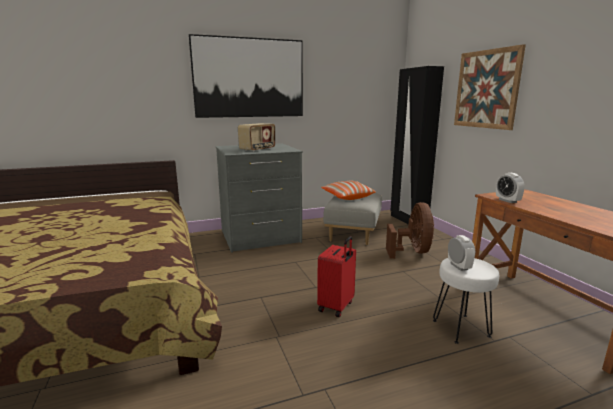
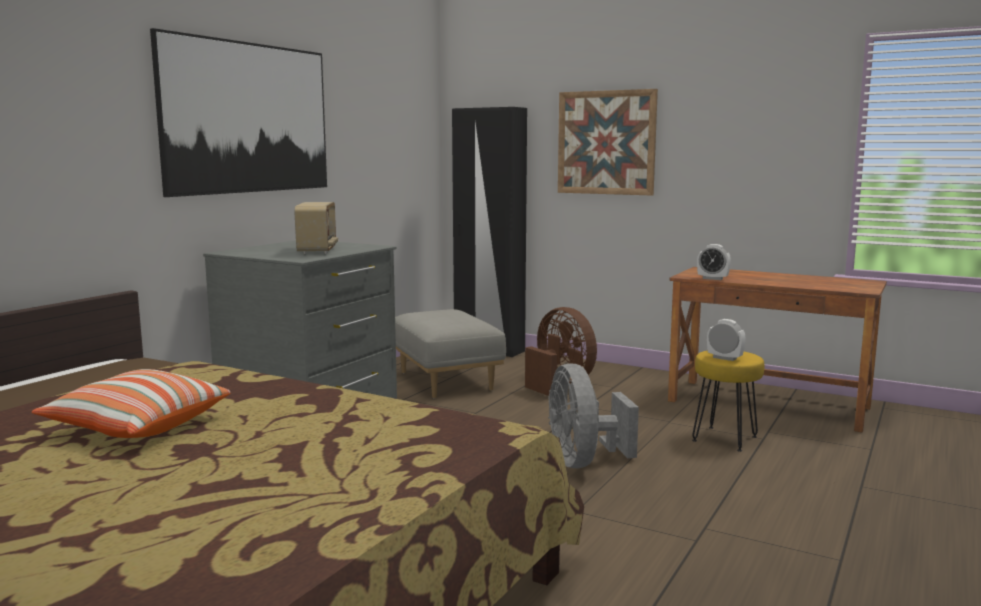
camera: 40 degrees left, 5 degrees down
red suitcase [317,236,356,317] -> grey fan [548,364,639,468]
pillow [321,181,376,200] -> pillow moved to [32,369,231,438]
white stool [433,258,499,344] -> yellow stool [692,350,764,452]

